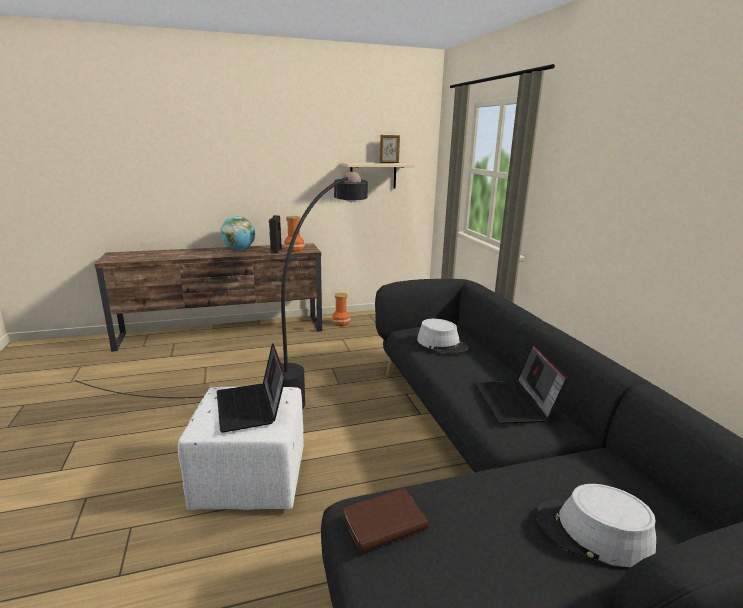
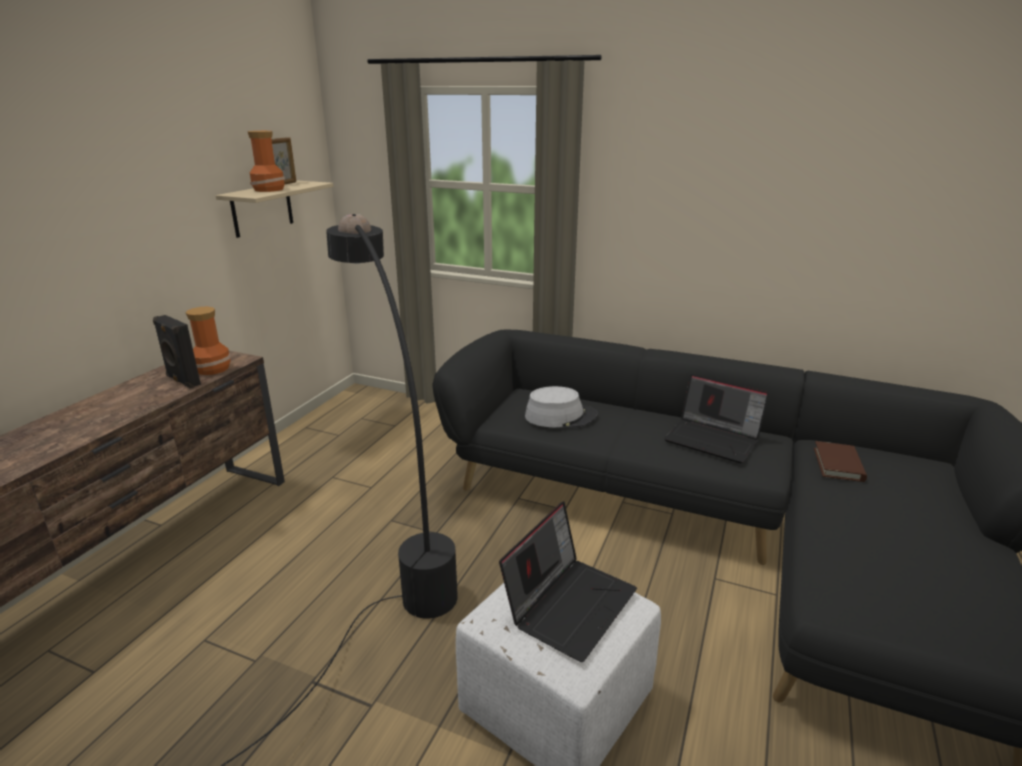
camera: 50 degrees left, 5 degrees up
laptop [217,343,286,432] -> laptop turned 75 degrees counterclockwise [499,501,637,662]
globe [220,216,255,250] -> none
vase [332,293,350,326] -> vase moved to [247,131,285,192]
brown book [342,488,428,553] -> brown book moved to [814,441,867,482]
grey hat [536,484,656,567] -> none

